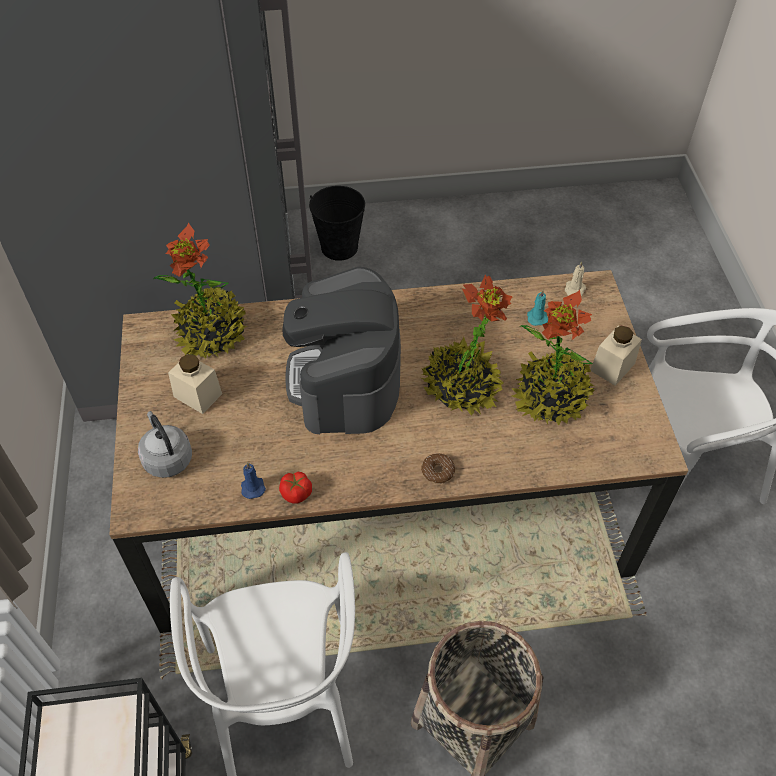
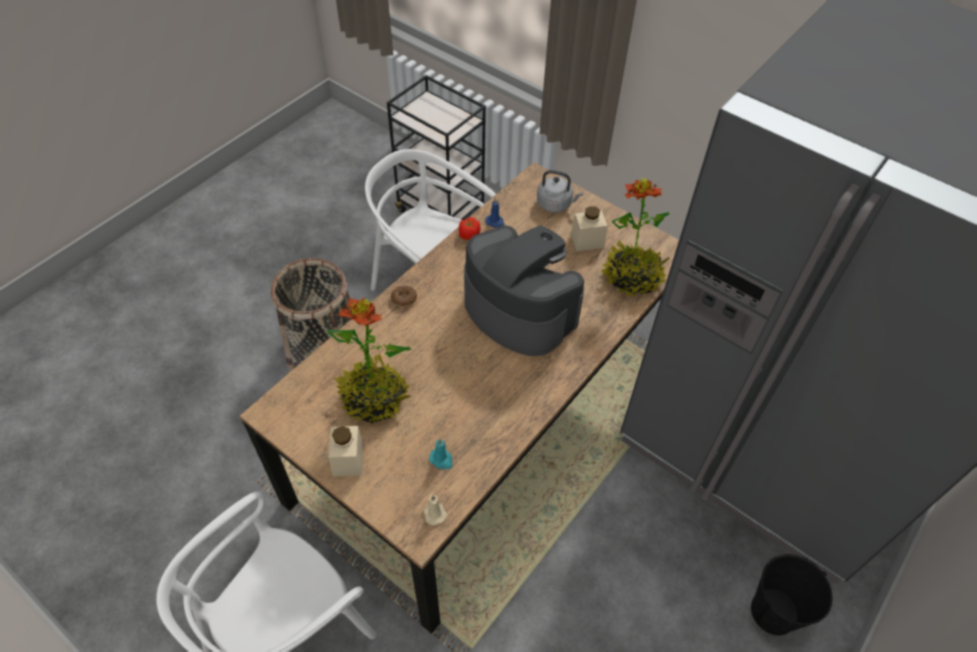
camera: 135 degrees right, 0 degrees up
potted plant [421,275,513,416] -> none

